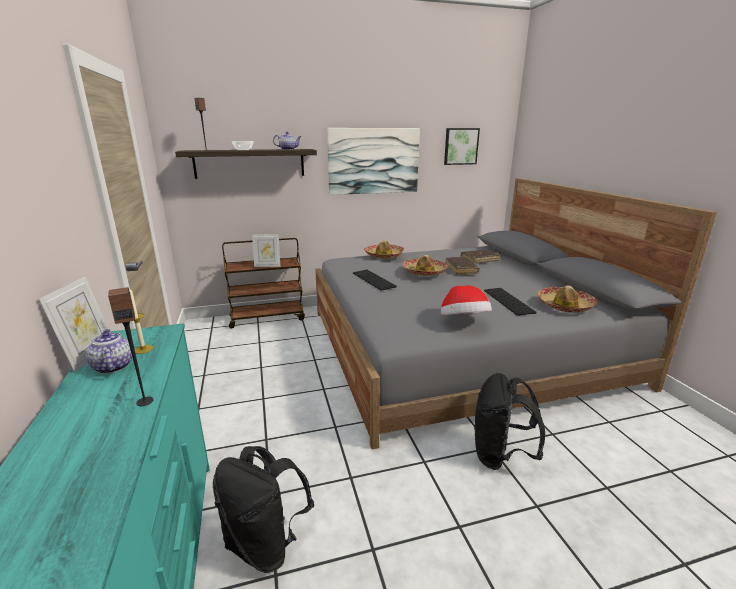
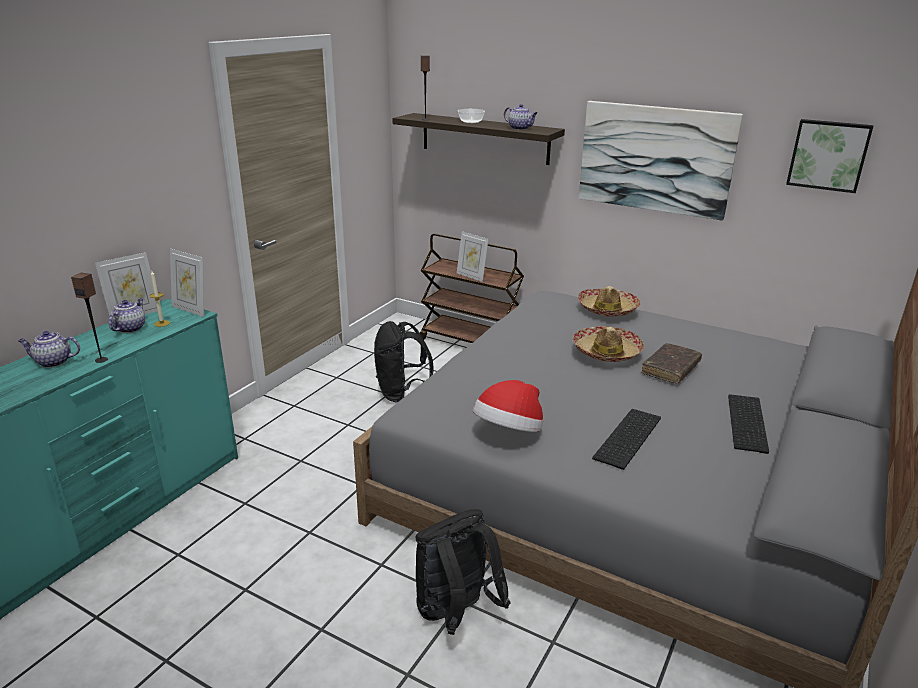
camera: 45 degrees right, 5 degrees up
black backpack [213,446,314,573] -> black backpack moved to [374,321,434,403]
keyboard [353,270,397,291] -> keyboard moved to [728,394,769,454]
brown book [461,250,500,264] -> none
hat [538,285,597,313] -> none
none -> teapot [18,331,80,368]
none -> picture frame [170,249,204,317]

